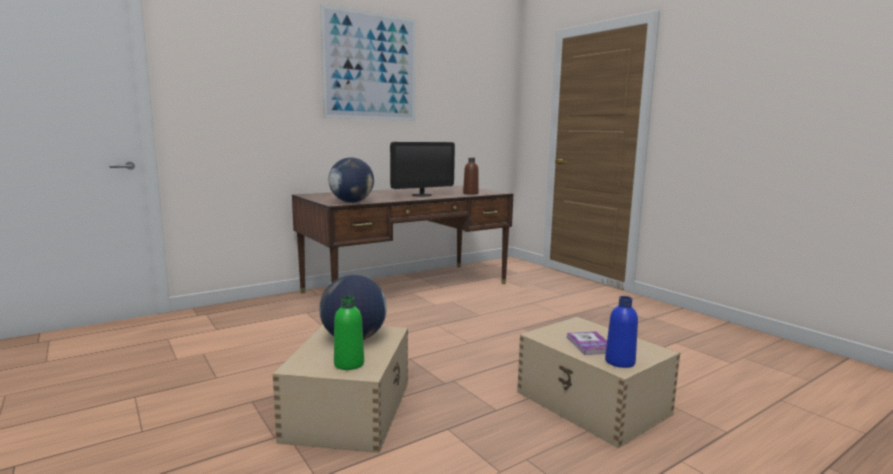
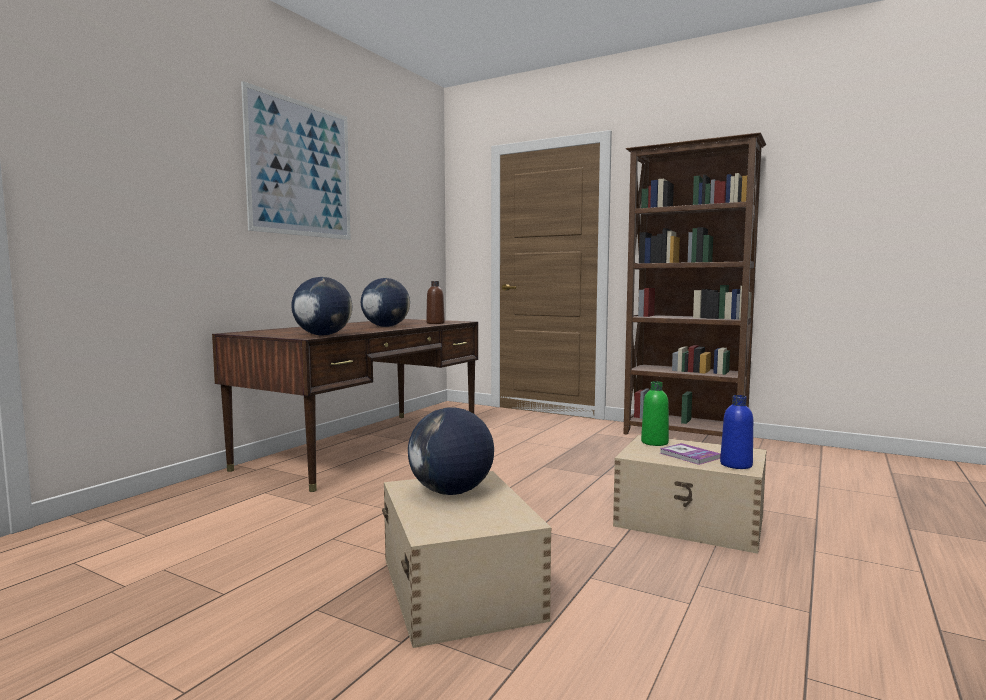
camera: 25 degrees left, 5 degrees down
green bottle [334,296,364,370] -> green bottle moved to [641,381,669,446]
monitor [390,142,455,197] -> globe [361,278,410,327]
none -> brown bookcase [623,132,766,436]

